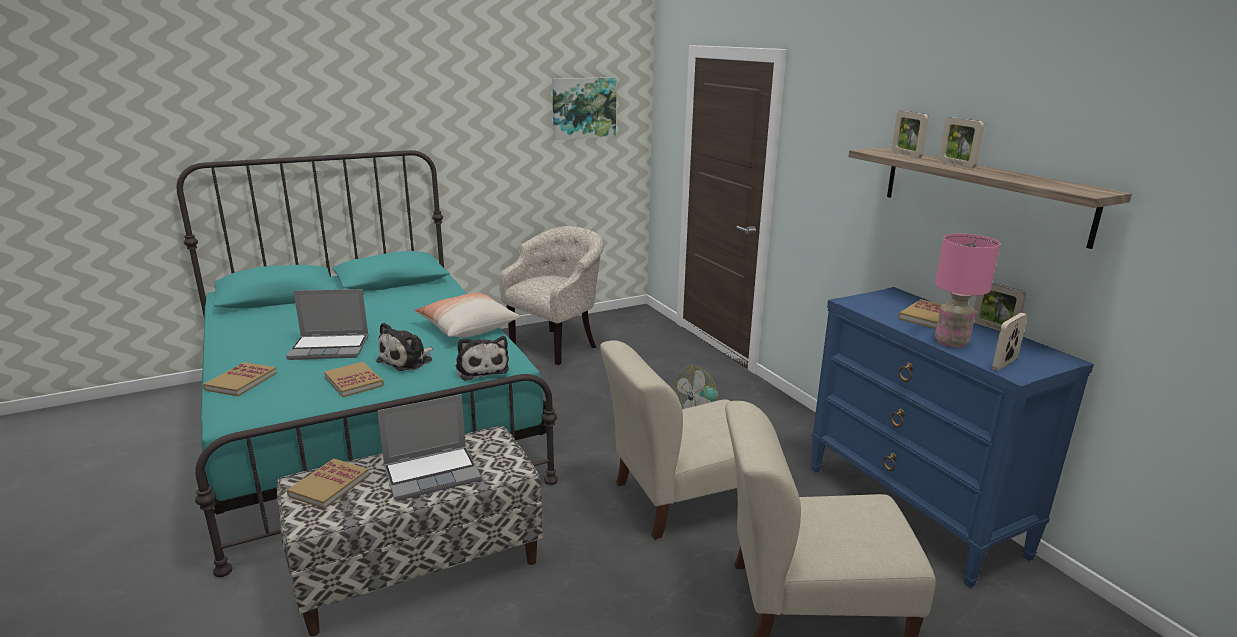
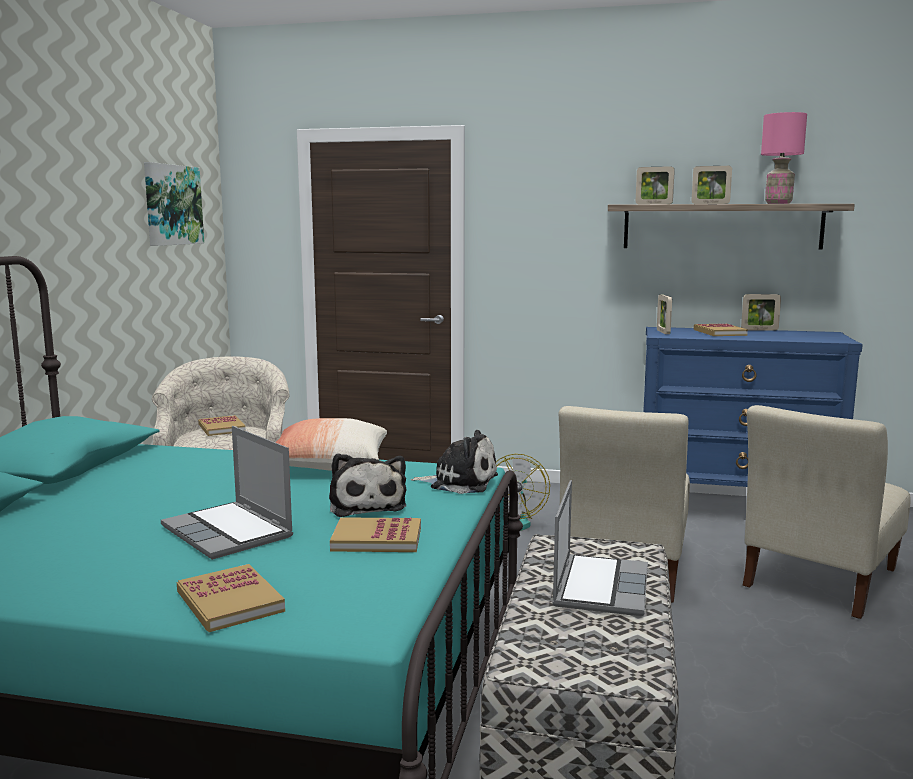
camera: 50 degrees left, 10 degrees down
laptop [286,289,369,360] -> laptop turned 105 degrees clockwise [161,426,293,560]
book [287,459,369,509] -> book moved to [198,415,246,436]
pink table lamp [935,234,1000,348] -> pink table lamp moved to [761,112,807,204]
picture frame [992,312,1028,371] -> picture frame moved to [657,294,672,334]

